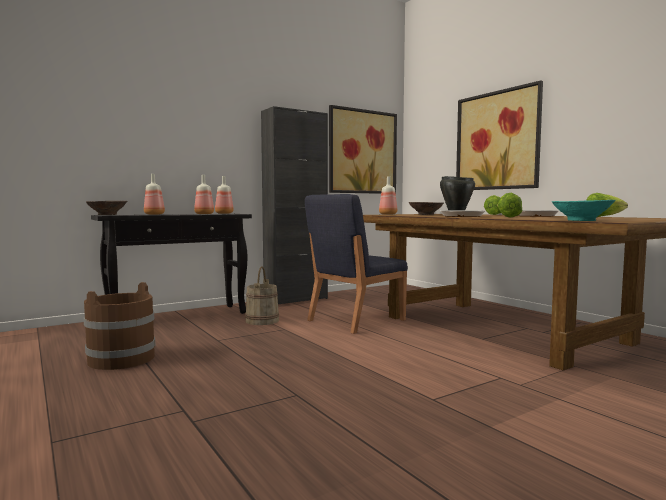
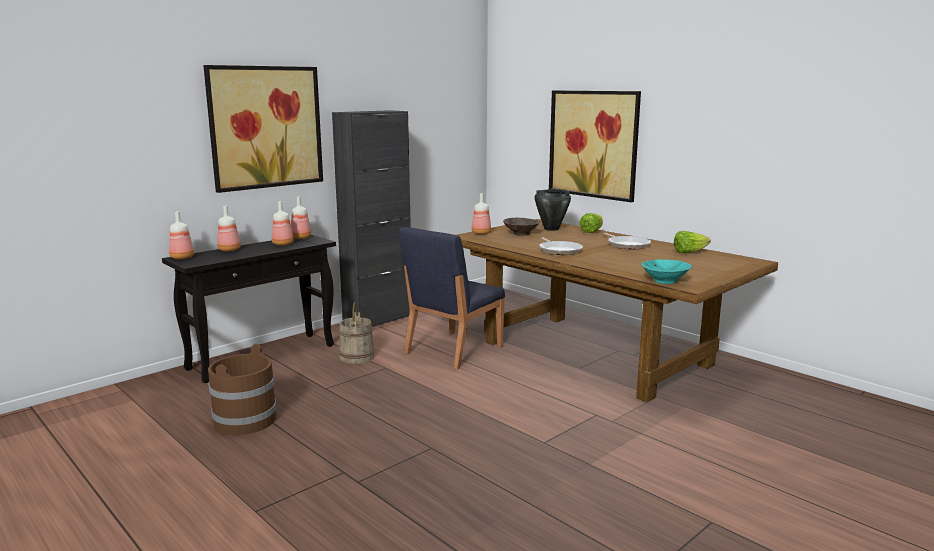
camera: 10 degrees left, 10 degrees up
brown bowl [86,201,128,215] -> bottle [169,211,194,259]
picture [329,105,397,194] -> picture moved to [203,65,323,193]
lettuce [497,193,523,218] -> none

